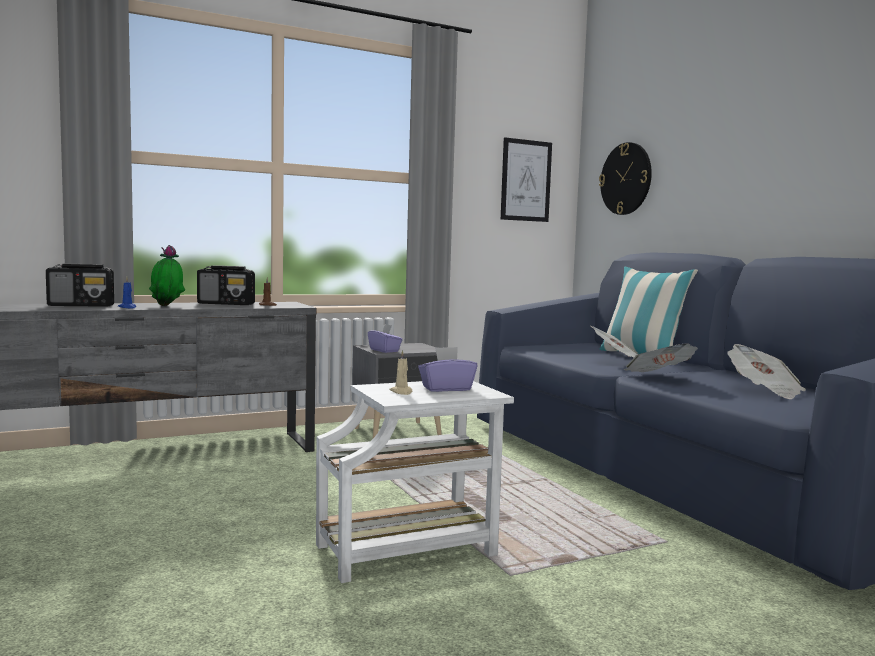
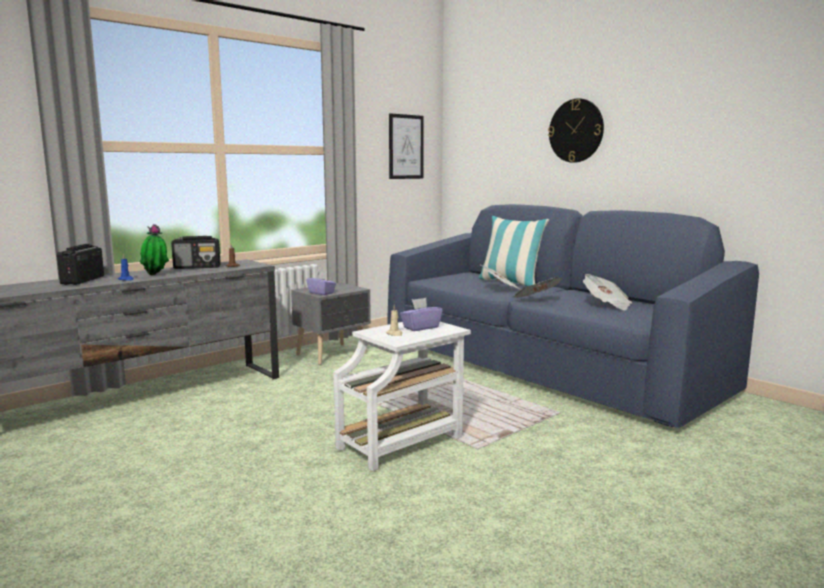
camera: 15 degrees left, 5 degrees up
radio [46,263,114,307] -> radio turned 120 degrees clockwise [57,244,104,285]
wall clock [599,142,652,215] -> wall clock moved to [548,98,604,163]

